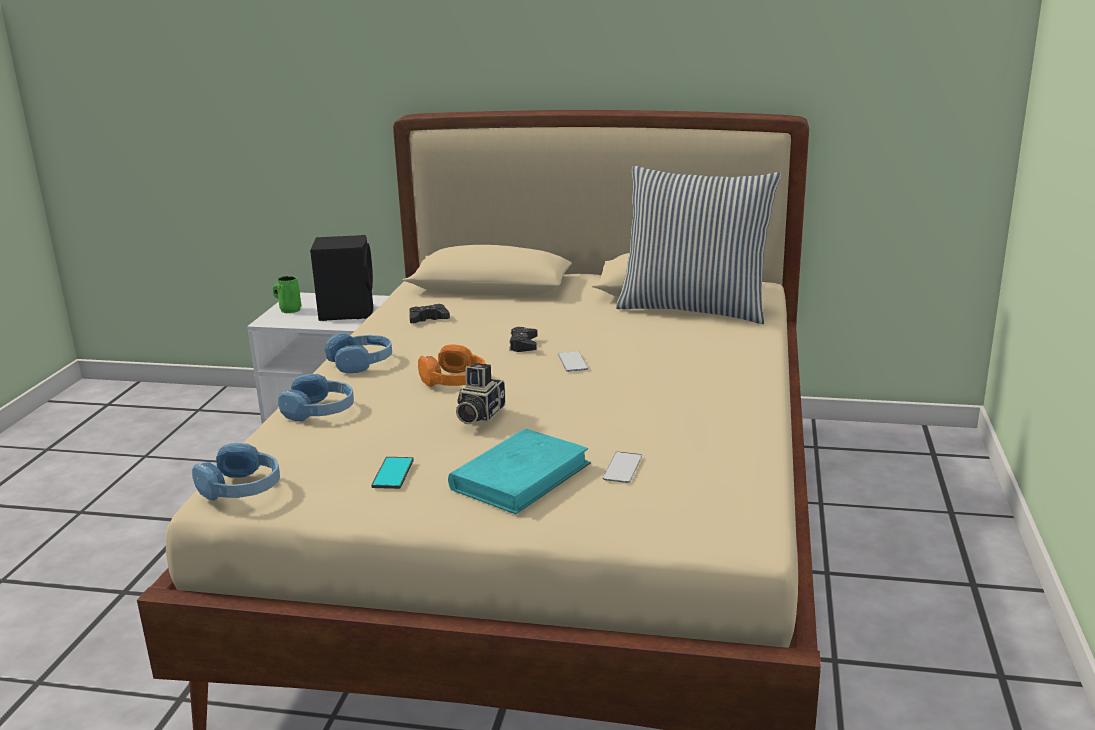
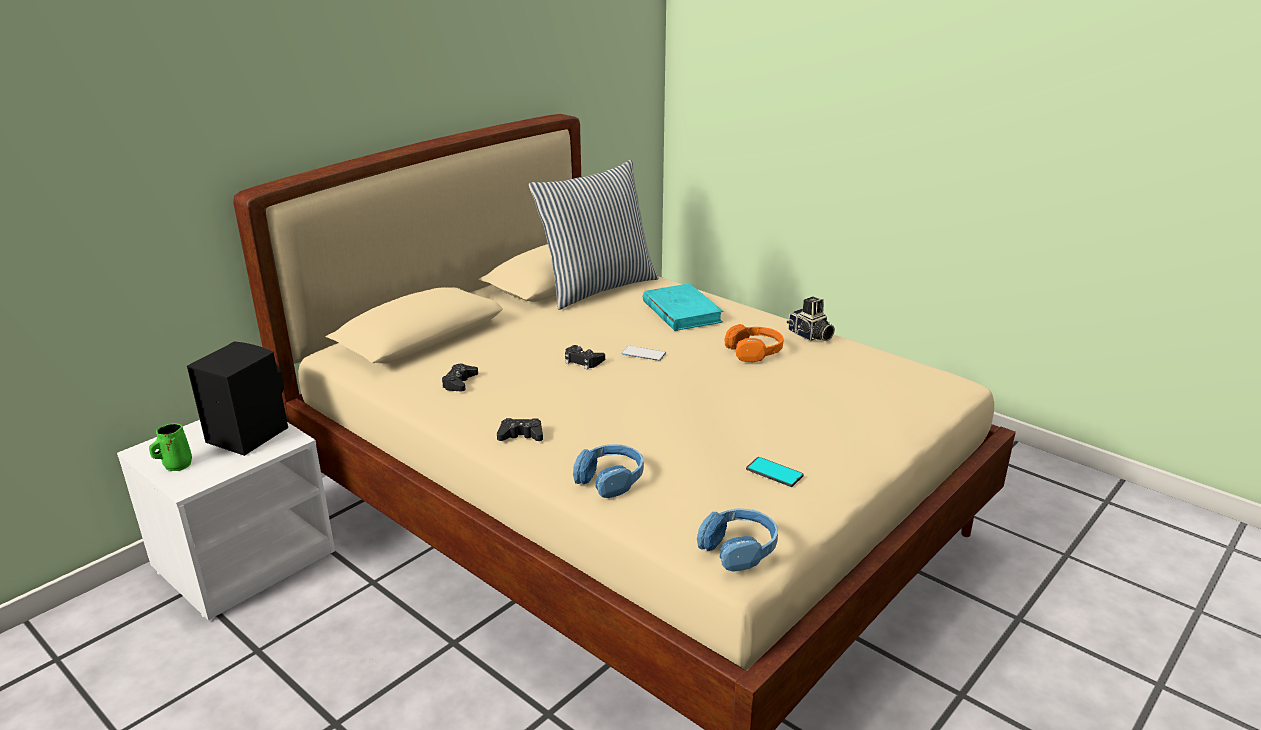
camera: 60 degrees left, 5 degrees up
blue headphones [325,333,392,373] -> black game controller [497,418,543,441]
orange headphones [418,344,485,387] -> orange headphones moved to [724,324,784,362]
turquoise book [448,428,591,514] -> turquoise book moved to [643,284,723,331]
camera [456,363,505,424] -> camera moved to [787,297,835,341]
phone [603,452,642,483] -> none

